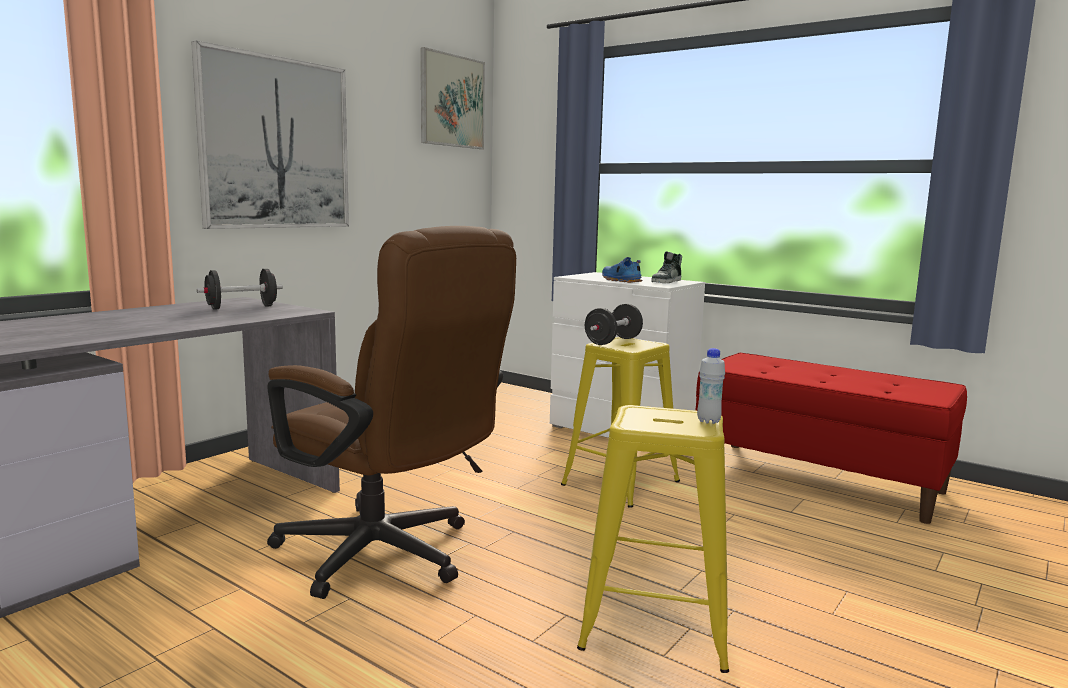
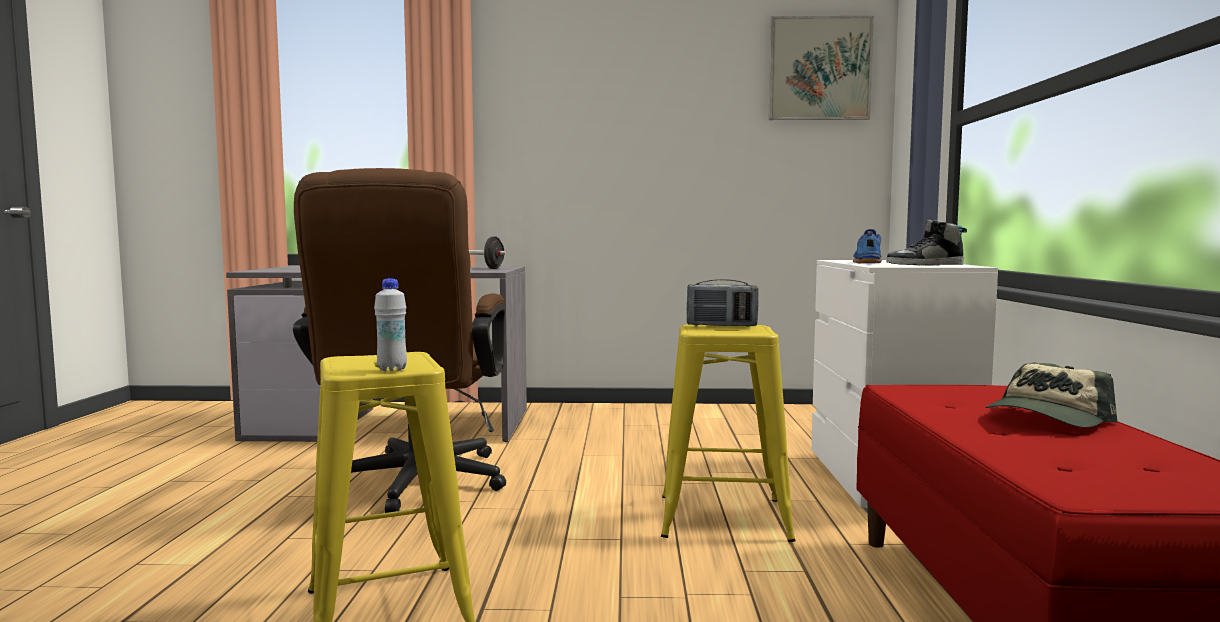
camera: 55 degrees right, 5 degrees down
picture [191,41,349,229] -> none
black dumbbell [585,304,643,345] -> radio [687,279,759,327]
none -> cap [985,363,1117,428]

